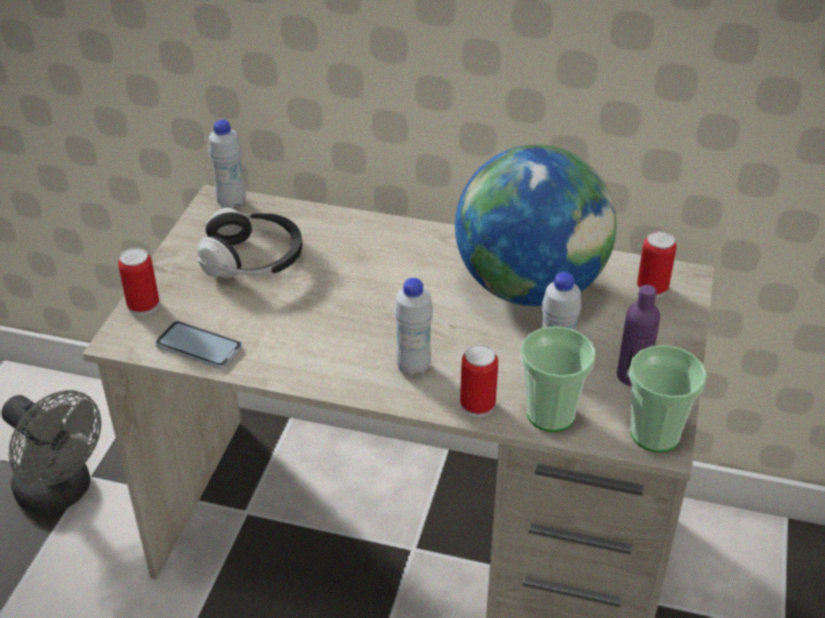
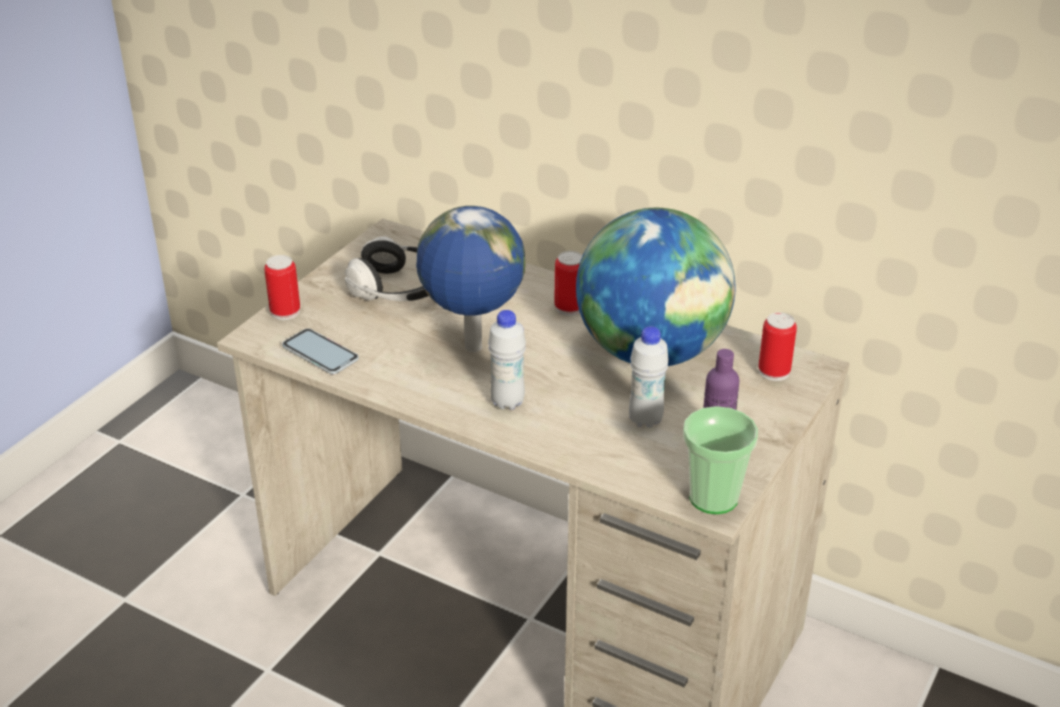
camera: 15 degrees right, 5 degrees down
grey fan [1,390,101,515] -> none
white bottle [208,120,246,209] -> none
can [460,344,498,417] -> can moved to [554,251,583,316]
cup [520,326,596,432] -> none
none -> globe [416,206,525,352]

